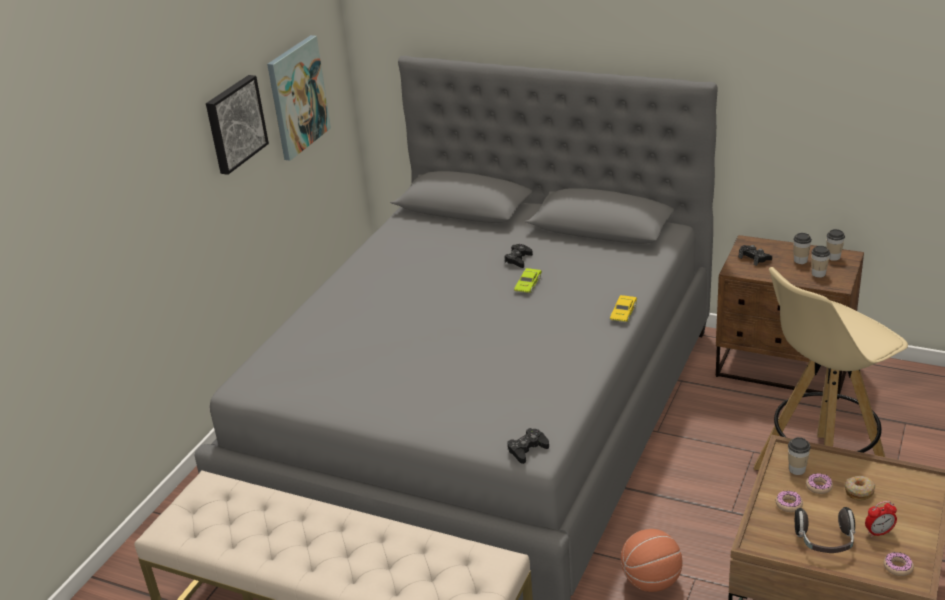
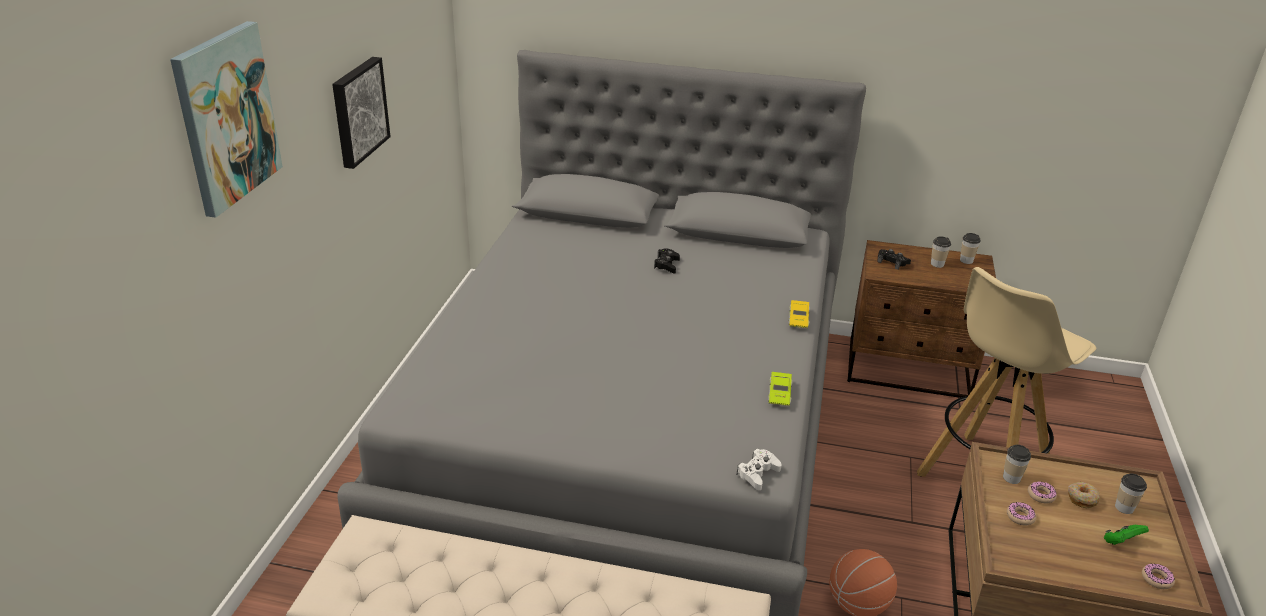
camera: 15 degrees left, 0 degrees up
picture [267,35,331,161] -> picture moved to [170,21,283,218]
black game controller [507,428,549,464] -> white game controller [737,449,781,490]
green toy car [514,268,542,293] -> green toy car moved to [768,372,792,406]
headphones [795,507,855,553] -> none
cup [811,246,830,278] -> cup moved to [1115,474,1147,514]
alarm clock [865,501,897,537] -> green game controller [1104,525,1149,545]

